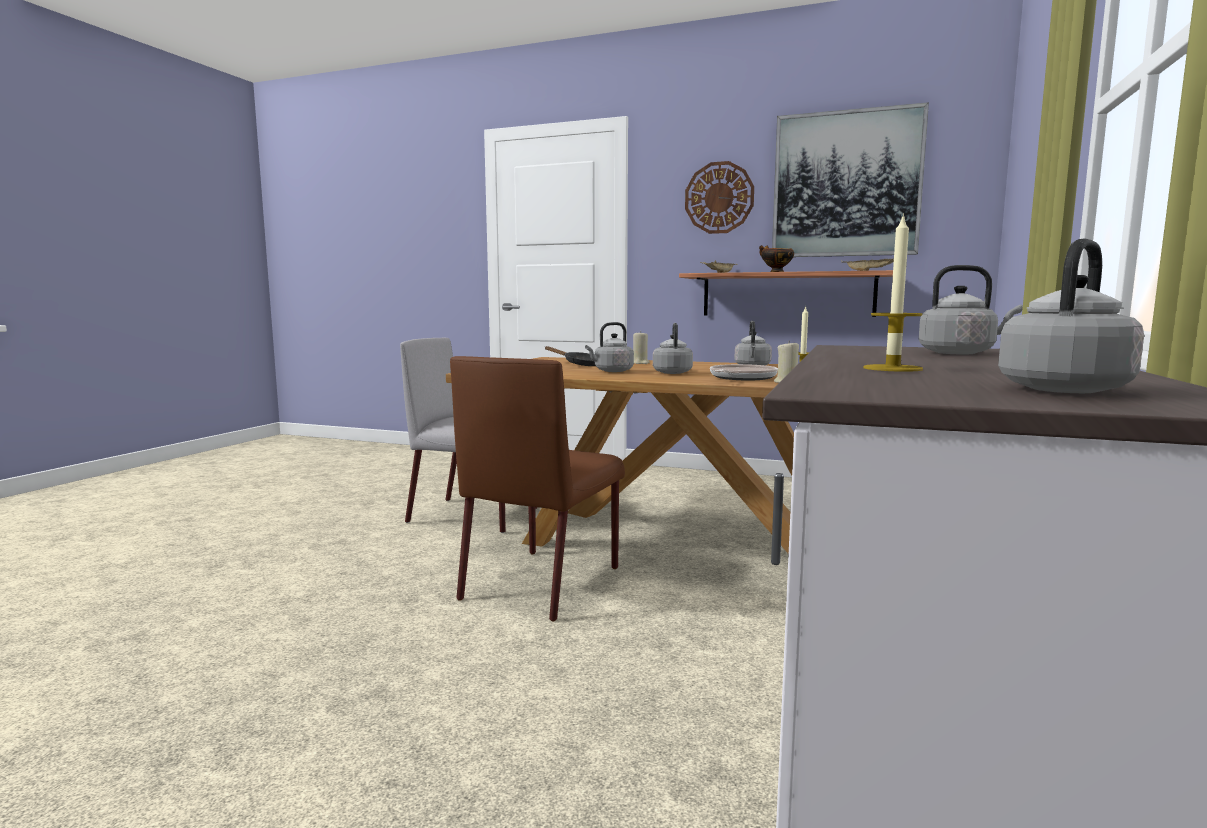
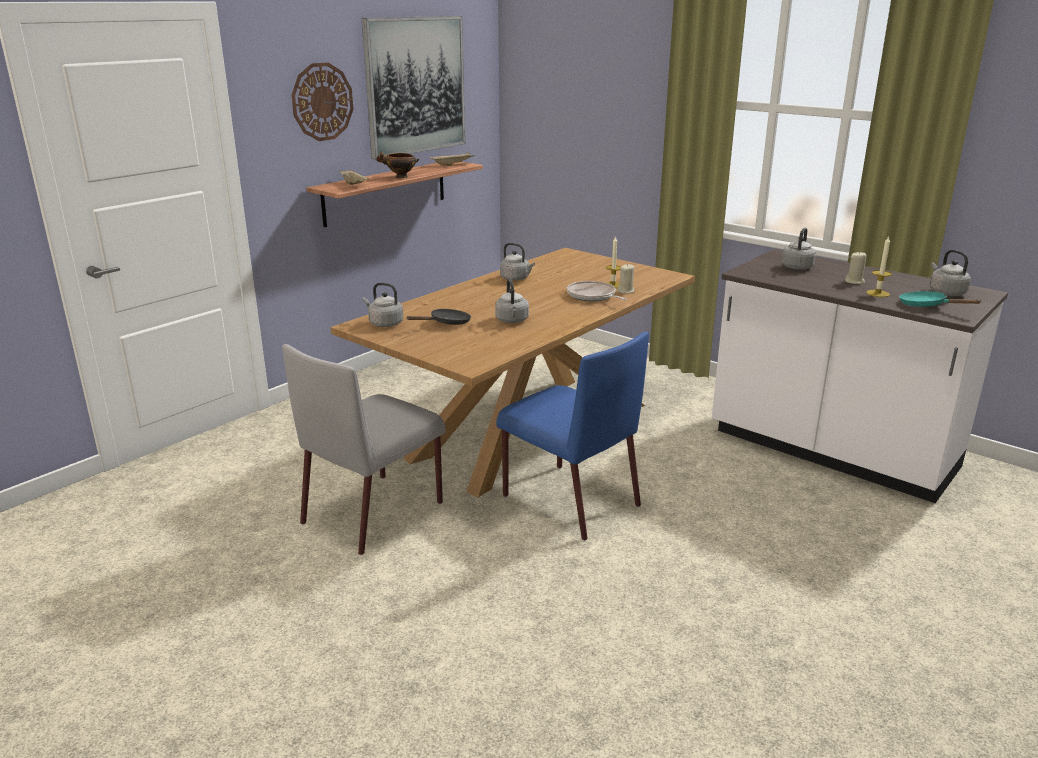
camera: 70 degrees left, 15 degrees up
brown chair [450,356,625,621] -> blue chair [496,332,649,540]
beige candle [633,332,650,364] -> beige candle moved to [845,251,867,284]
grey kettle [653,323,693,374] -> grey kettle moved to [363,283,403,327]
none -> turquoise frying pan [899,291,981,307]

